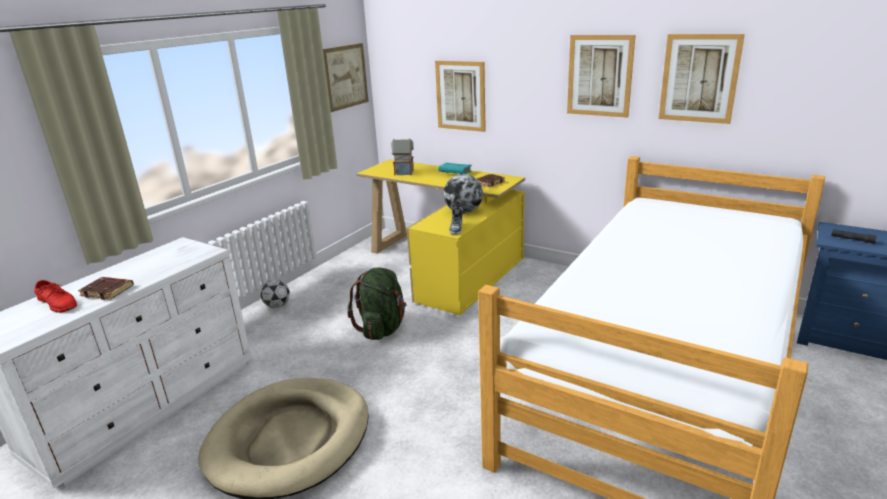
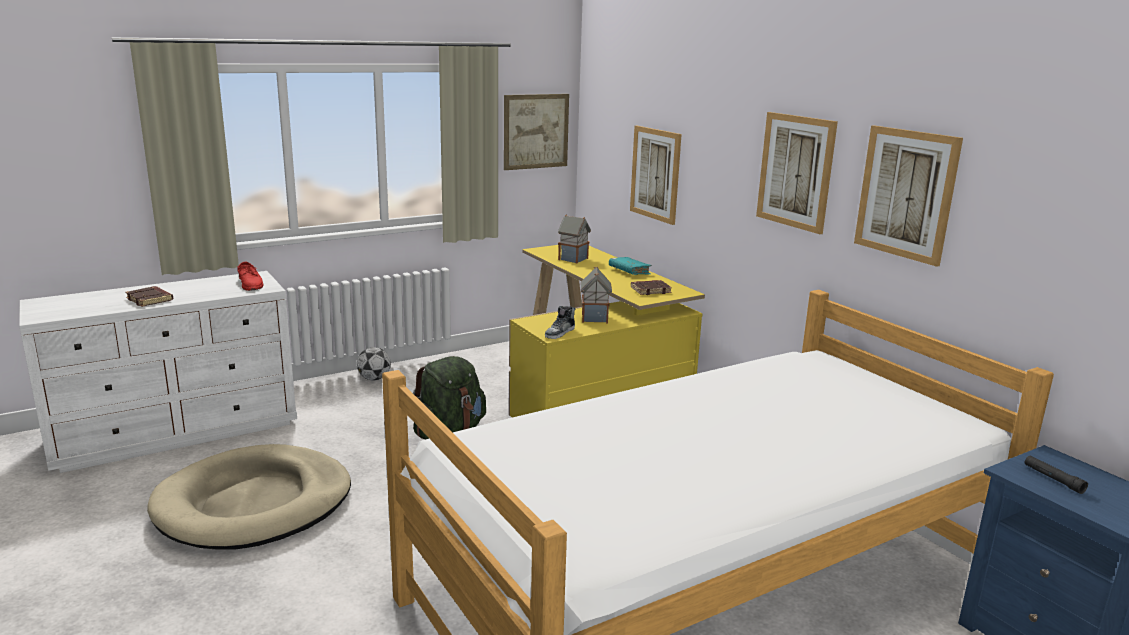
camera: 25 degrees right, 5 degrees down
red shoe [34,280,77,313] -> red shoe moved to [237,262,263,291]
globe [444,174,483,214] -> toy house [580,266,612,324]

